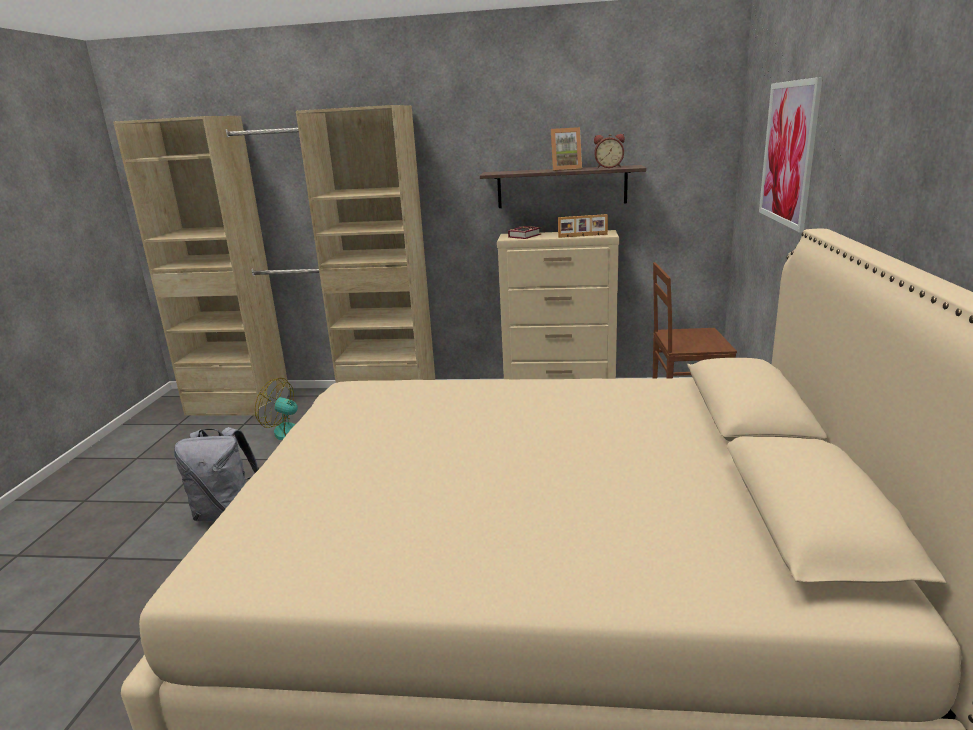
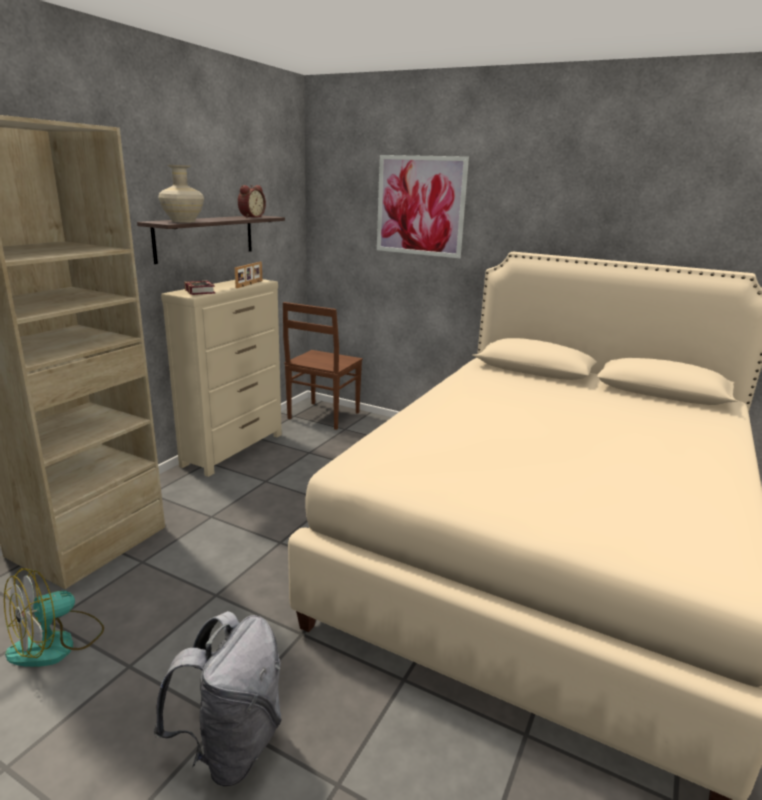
camera: 70 degrees left, 0 degrees up
picture frame [551,127,582,171] -> none
none -> beige vase [158,165,204,222]

